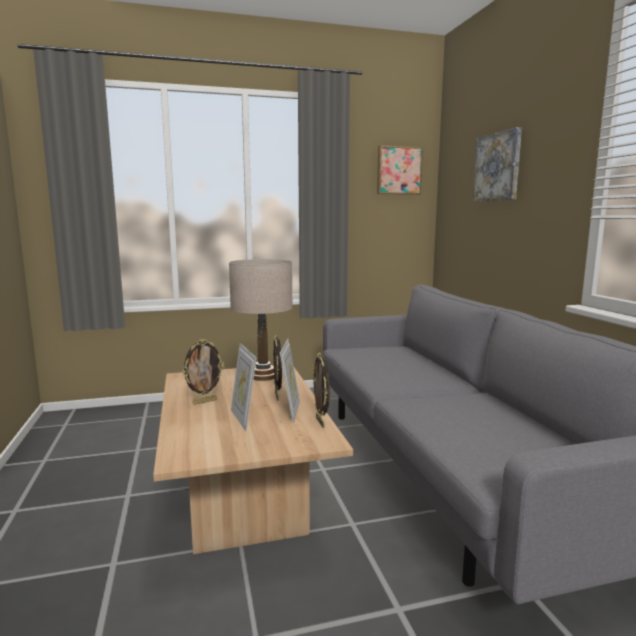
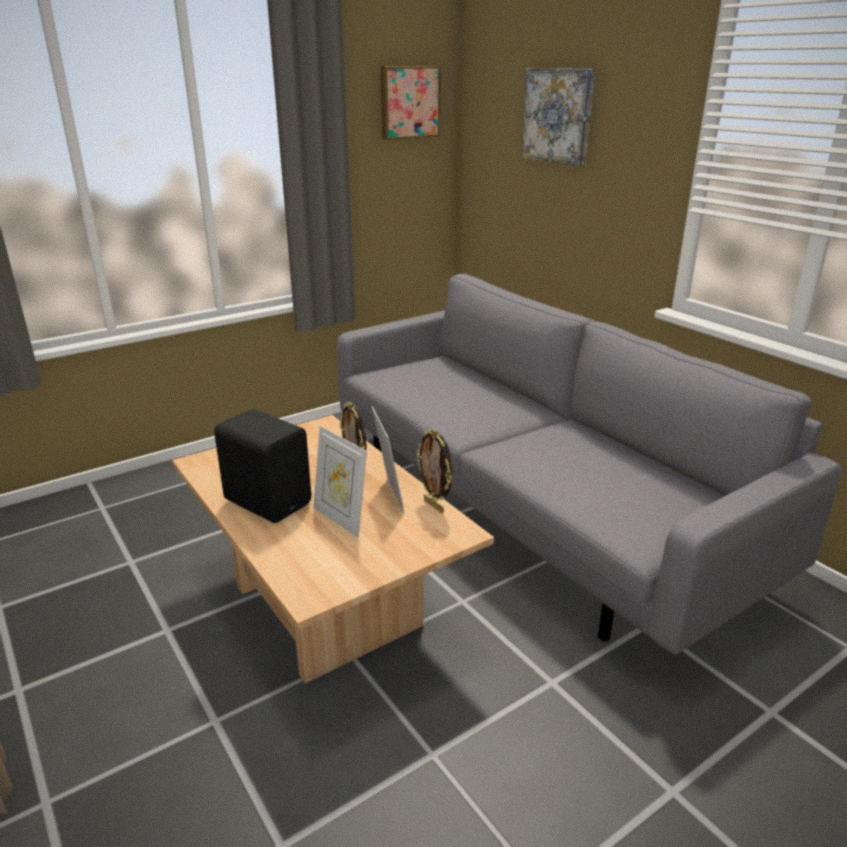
camera: 20 degrees left, 15 degrees up
picture frame [182,339,224,405] -> black speaker [214,409,311,523]
beige table lamp [229,259,293,381] -> none

